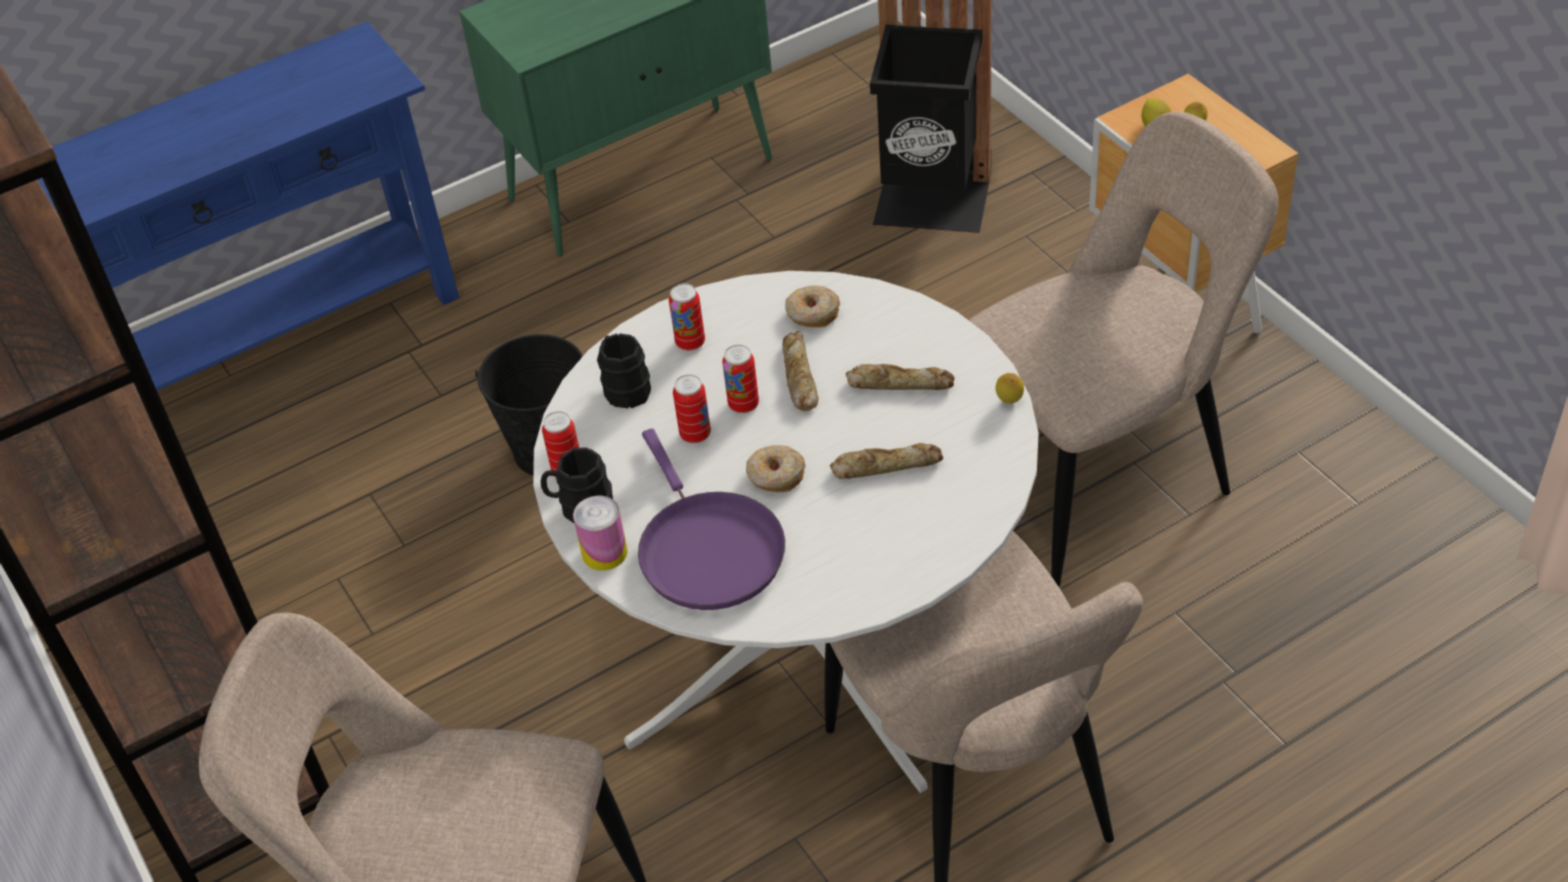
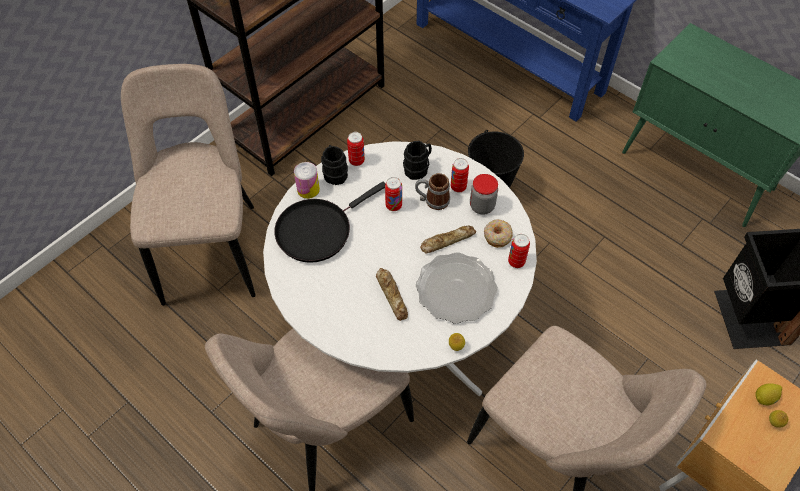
camera: 70 degrees right, 10 degrees up
purple frying pan [638,429,785,610] -> black frying pan [274,182,386,263]
can [722,345,759,413] -> can moved to [508,234,530,268]
donut [746,445,806,492] -> none
bread [846,364,954,390] -> plate [416,252,498,324]
none -> mug [415,173,450,210]
none -> jar [470,174,498,214]

